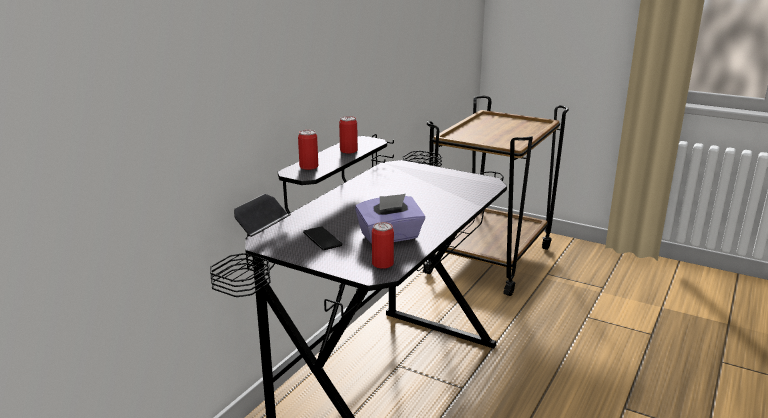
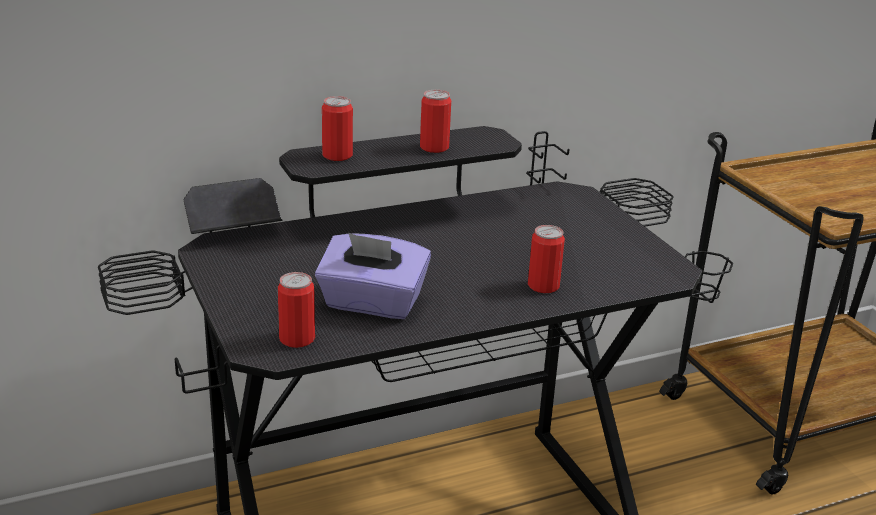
camera: 35 degrees right, 5 degrees up
phone [303,227,343,250] -> none
none -> can [528,225,565,293]

